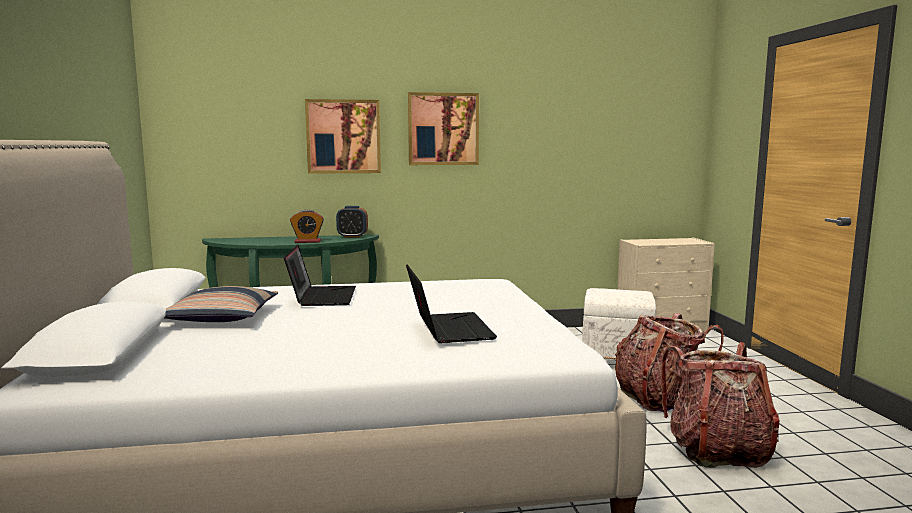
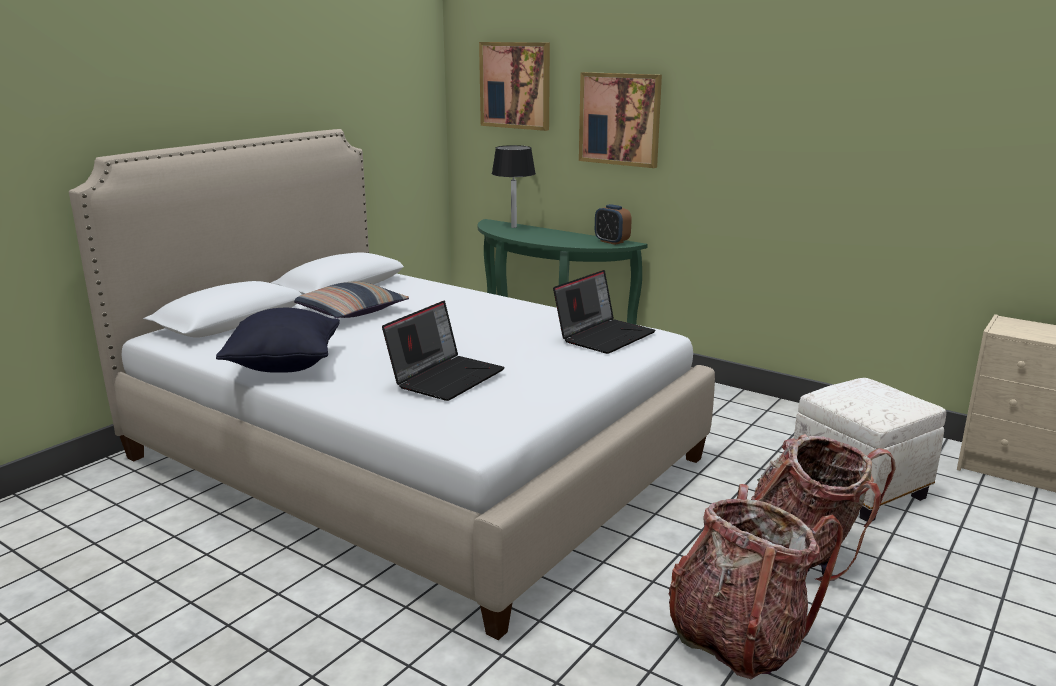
camera: 45 degrees right, 10 degrees up
laptop [284,245,356,306] -> laptop moved to [553,270,656,354]
alarm clock [290,210,324,243] -> none
picture [408,92,479,165] -> picture moved to [479,42,550,131]
none -> black pillow [216,308,340,373]
none -> black table lamp [492,145,536,228]

